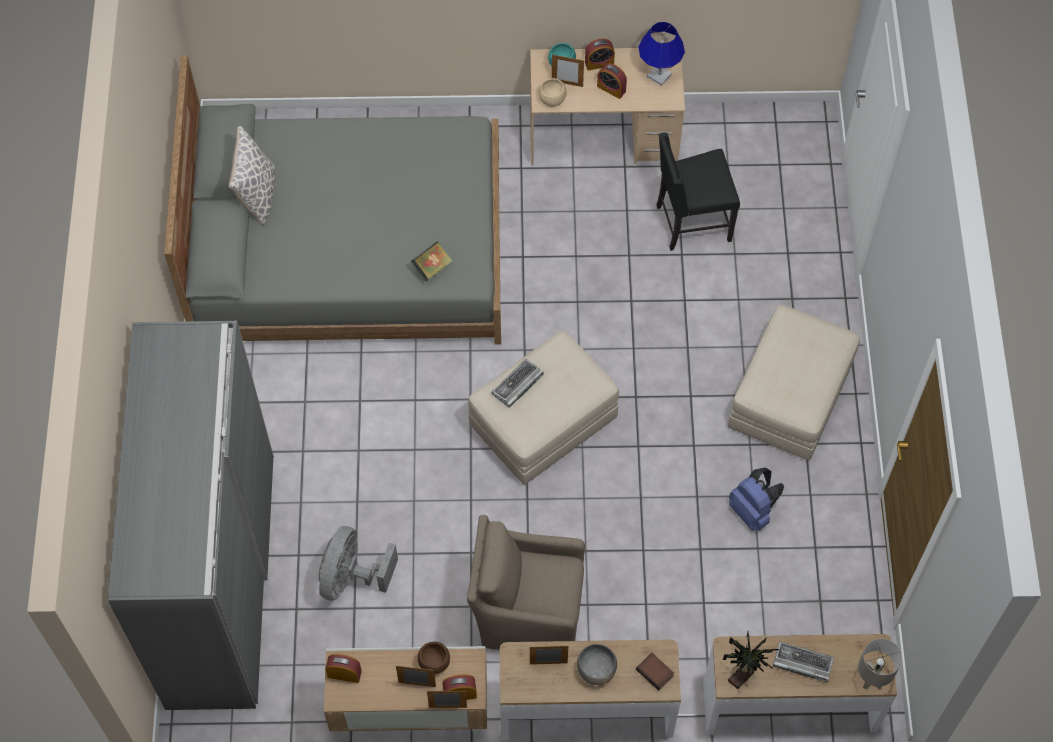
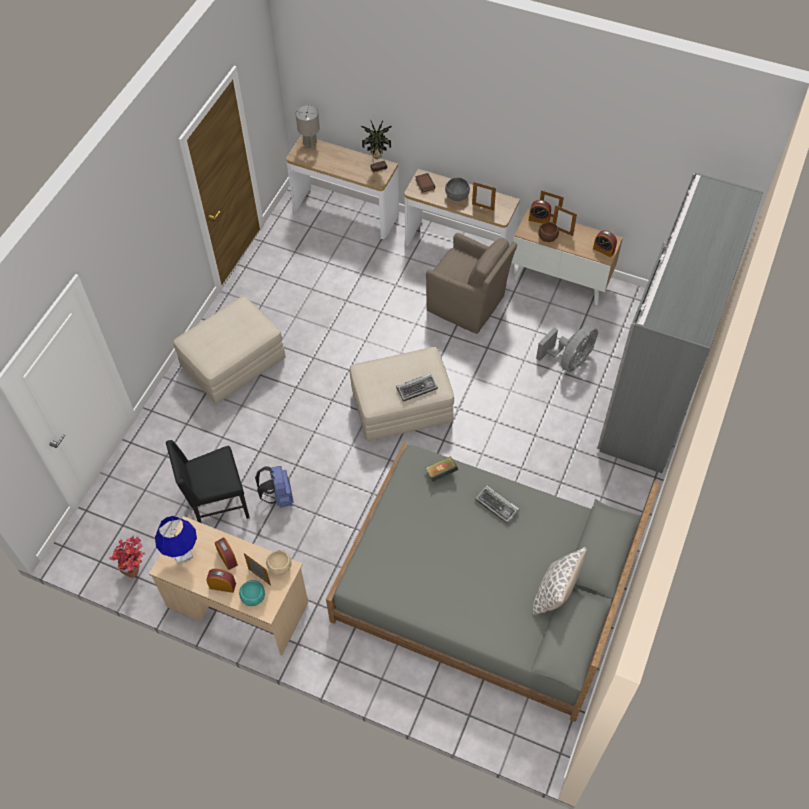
camera: 155 degrees left, 5 degrees down
black chair [656,132,740,251] -> black chair turned 150 degrees clockwise [166,440,250,523]
blue backpack [729,468,784,531] -> blue backpack moved to [255,466,294,508]
keyboard [773,641,834,682] -> keyboard moved to [475,485,520,524]
none -> potted plant [109,537,146,578]

